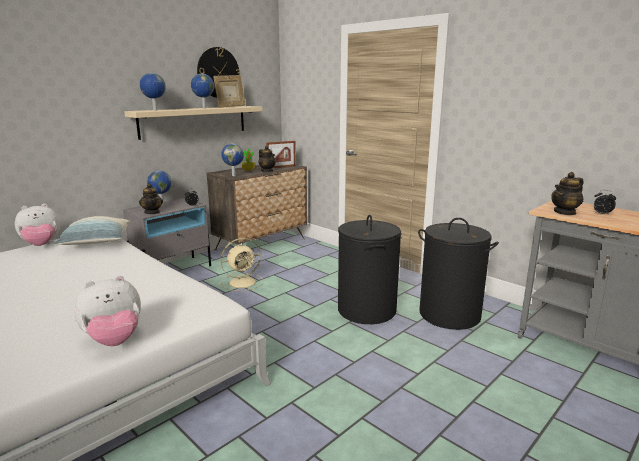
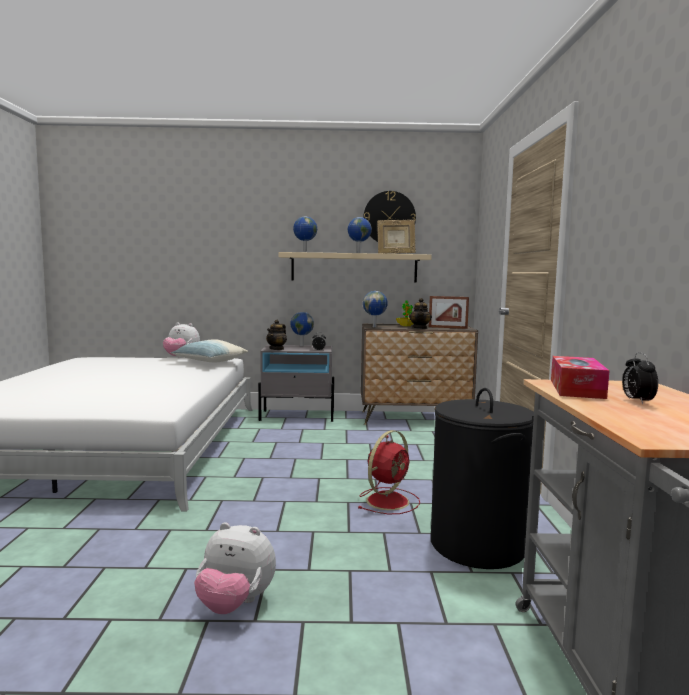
camera: 45 degrees right, 10 degrees down
plush toy [74,275,141,346] -> plush toy moved to [194,523,276,614]
beige fan [219,238,264,291] -> none
black laundry basket [338,215,401,324] -> red fan [358,430,420,514]
teapot [551,172,584,215] -> tissue box [551,356,610,399]

